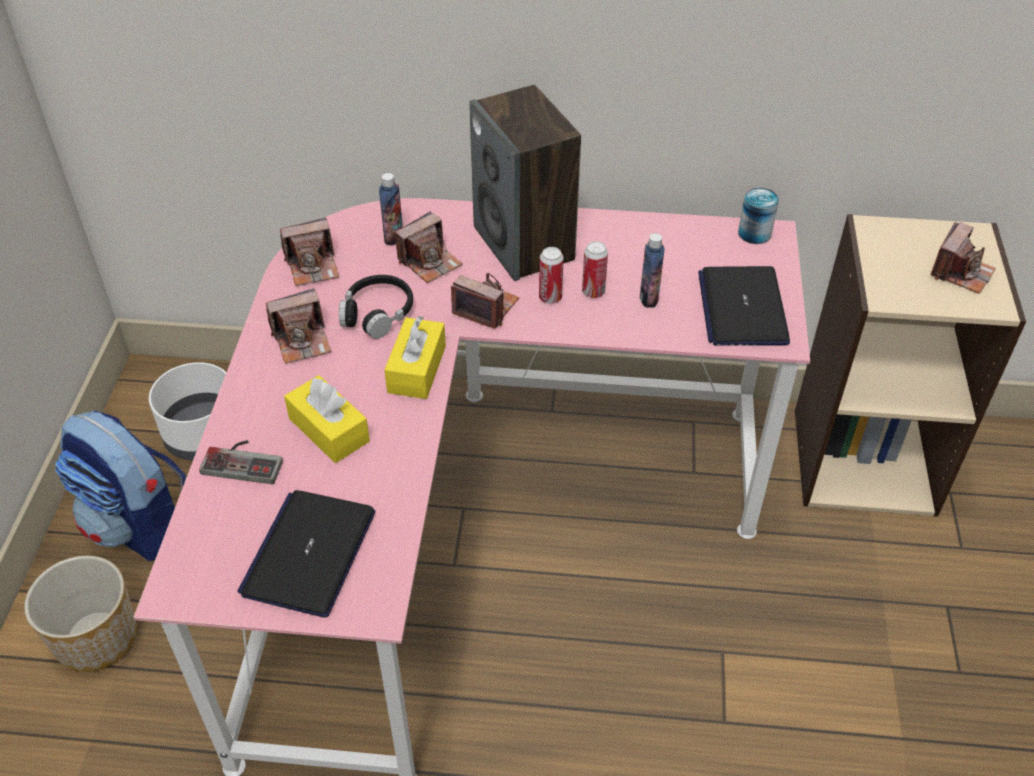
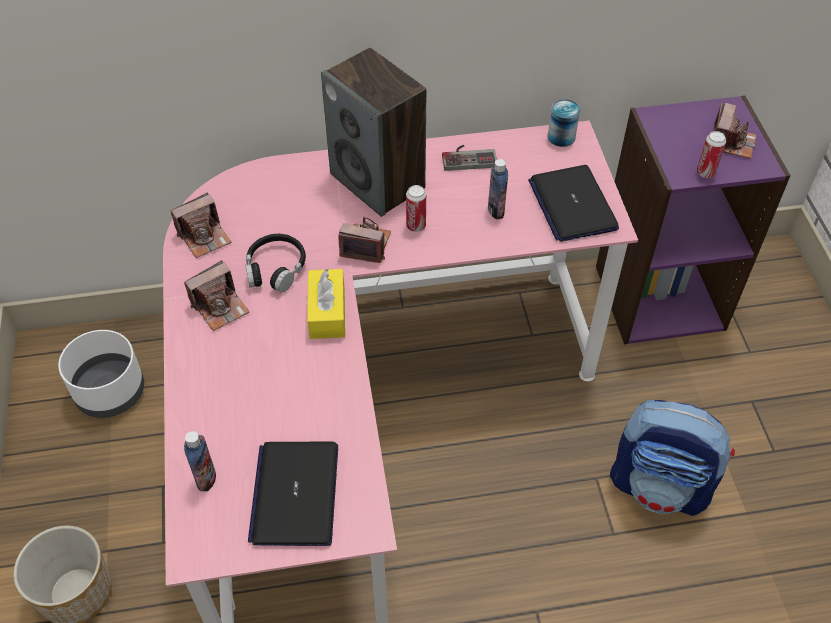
camera: 15 degrees left, 5 degrees up
backpack [55,410,186,561] -> backpack moved to [610,400,735,516]
game controller [199,440,283,484] -> game controller moved to [442,145,497,171]
yellow tissue box [284,375,370,463] -> none
bottle [379,173,403,246] -> bottle moved to [184,431,216,491]
camera [394,211,462,283] -> none
can [582,241,608,298] -> can moved to [697,131,726,178]
beige bookcase [795,214,1026,517] -> purple bookcase [596,95,791,344]

